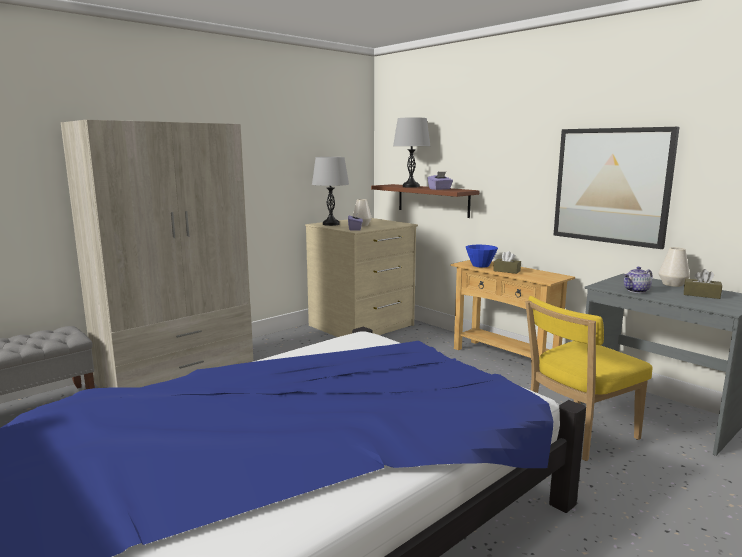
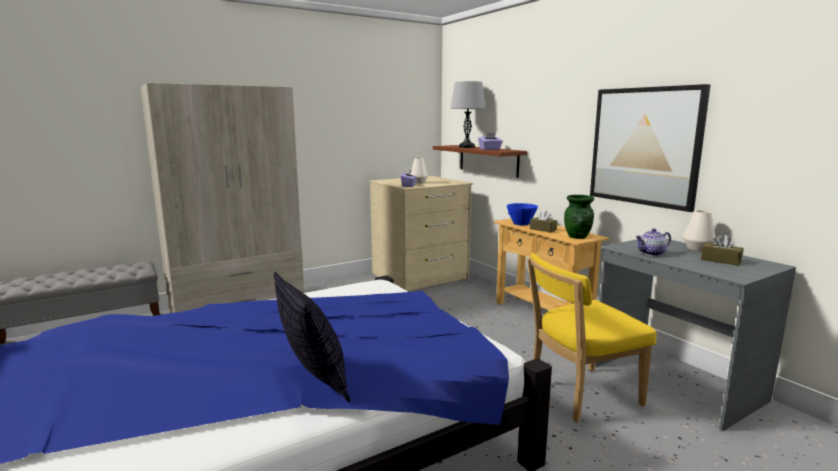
camera: 10 degrees right, 0 degrees up
grey table lamp [312,157,349,226] -> none
none -> pillow [274,272,350,402]
none -> green vase [564,195,594,239]

